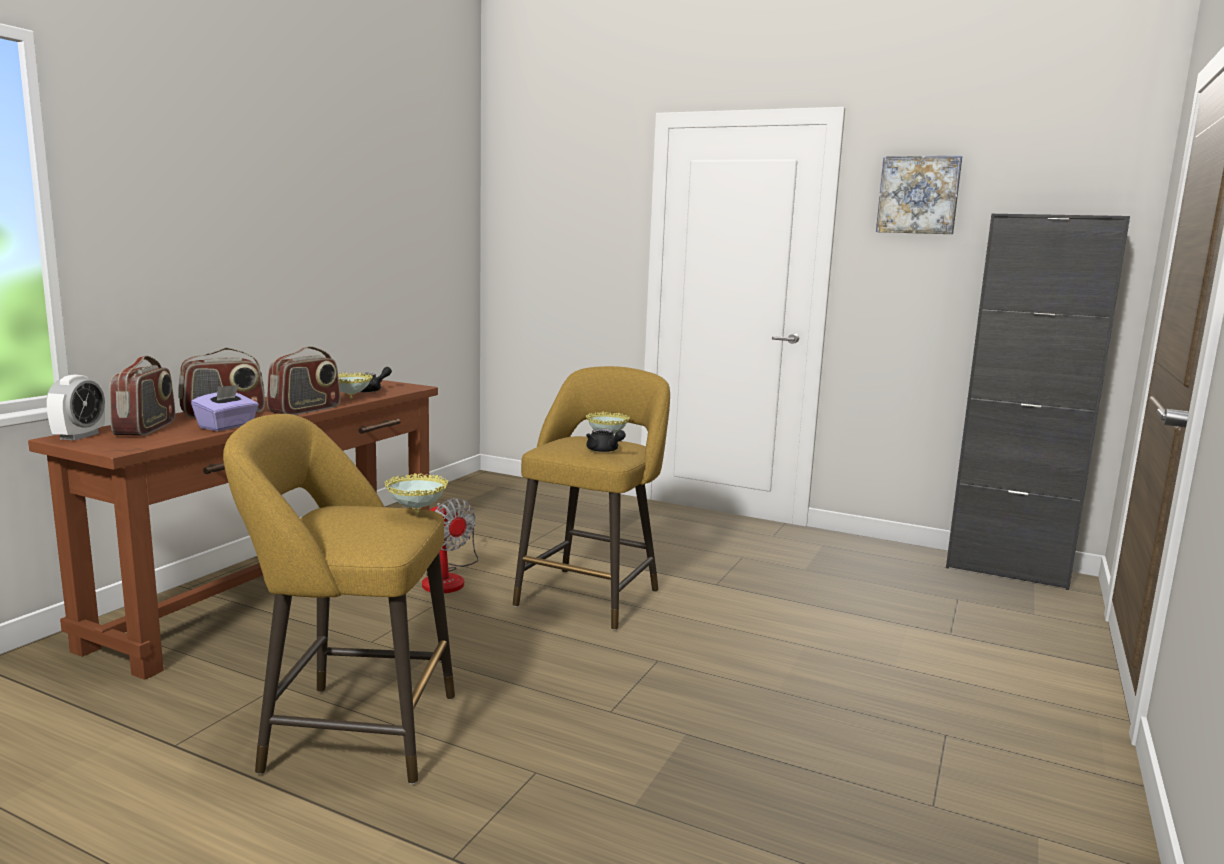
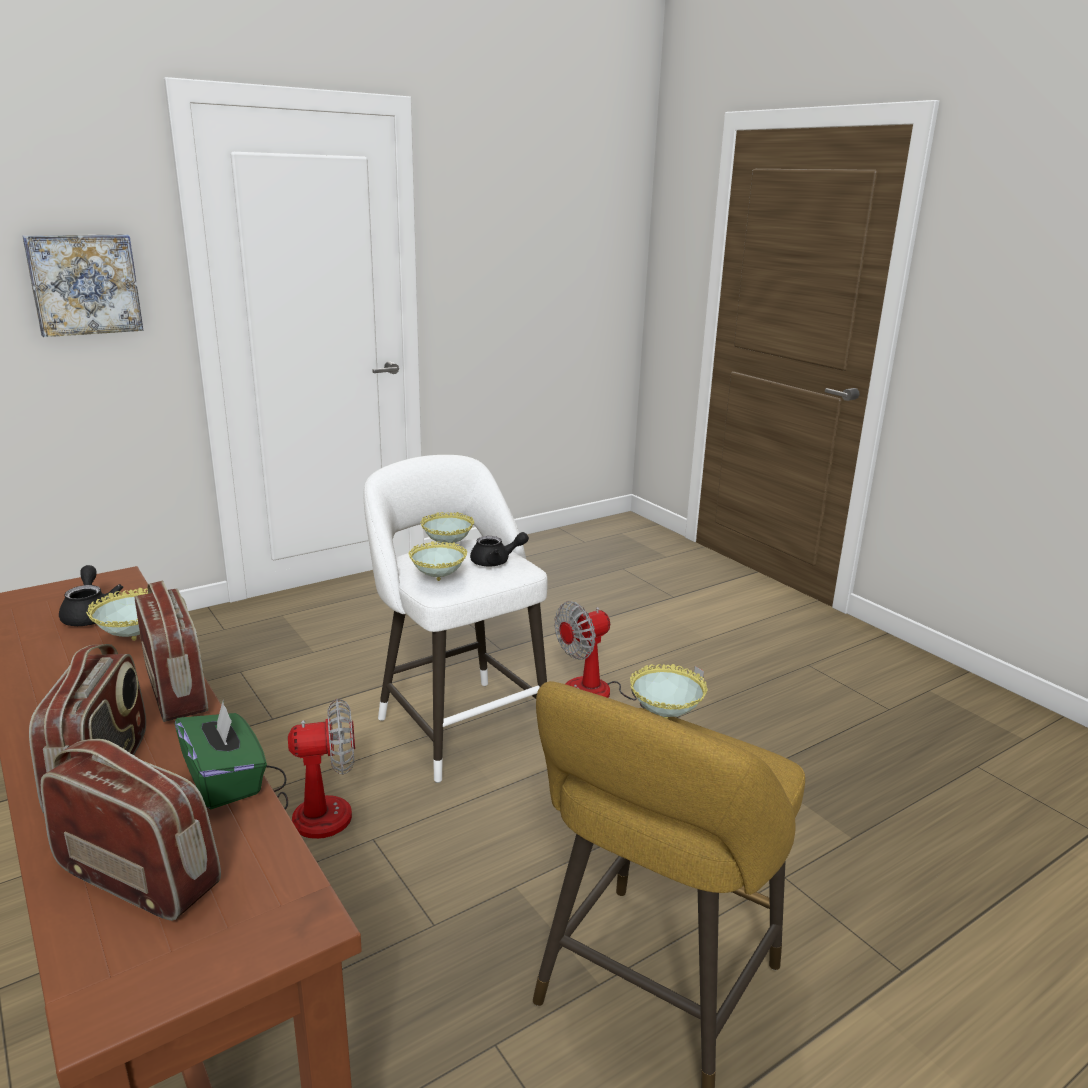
camera: 60 degrees left, 10 degrees up
alarm clock [46,375,105,440] -> none
purple tissue box [191,384,259,431] -> green tissue box [175,701,267,809]
yellow stool [513,366,670,630] -> white stool [363,455,548,783]
picture [876,156,962,234] -> picture moved to [22,234,143,337]
black cabinet [946,214,1130,590] -> none
none -> bowl [408,541,467,581]
none -> fan [554,601,704,709]

